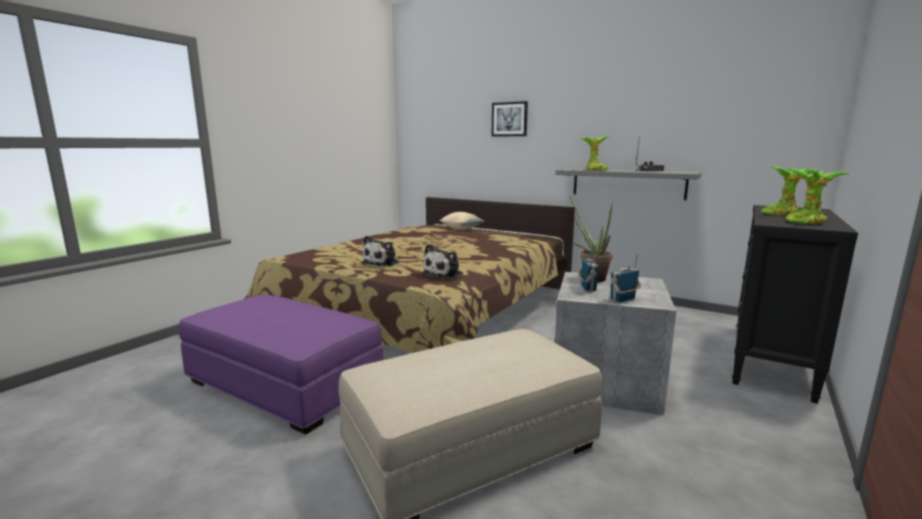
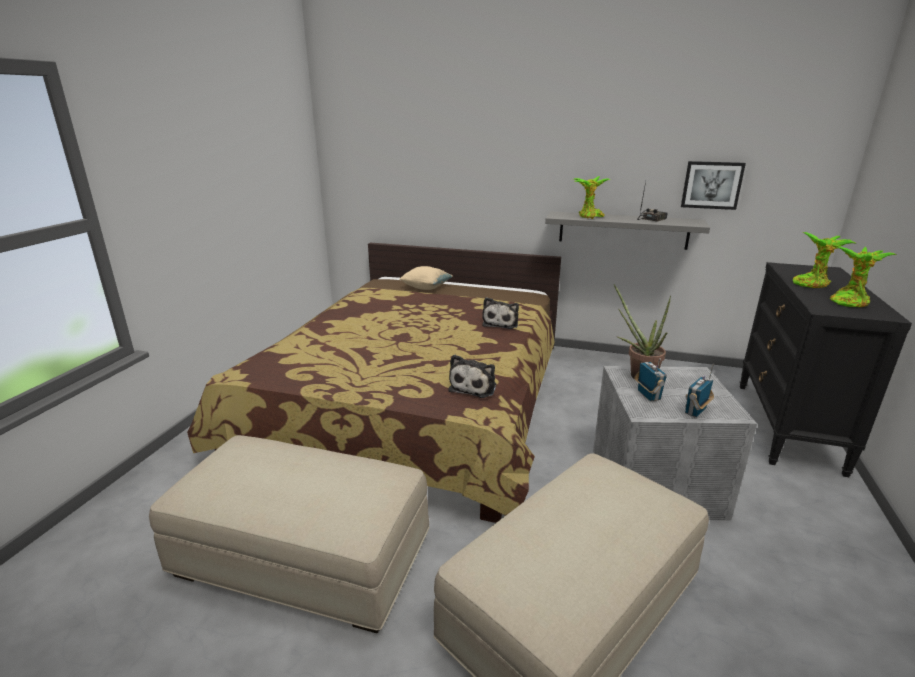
camera: 15 degrees left, 10 degrees up
purple ottoman [179,294,383,434] -> beige ottoman [149,435,430,633]
plush toy [361,236,400,267] -> plush toy moved to [482,297,519,329]
picture [491,101,528,137] -> picture moved to [681,161,746,210]

